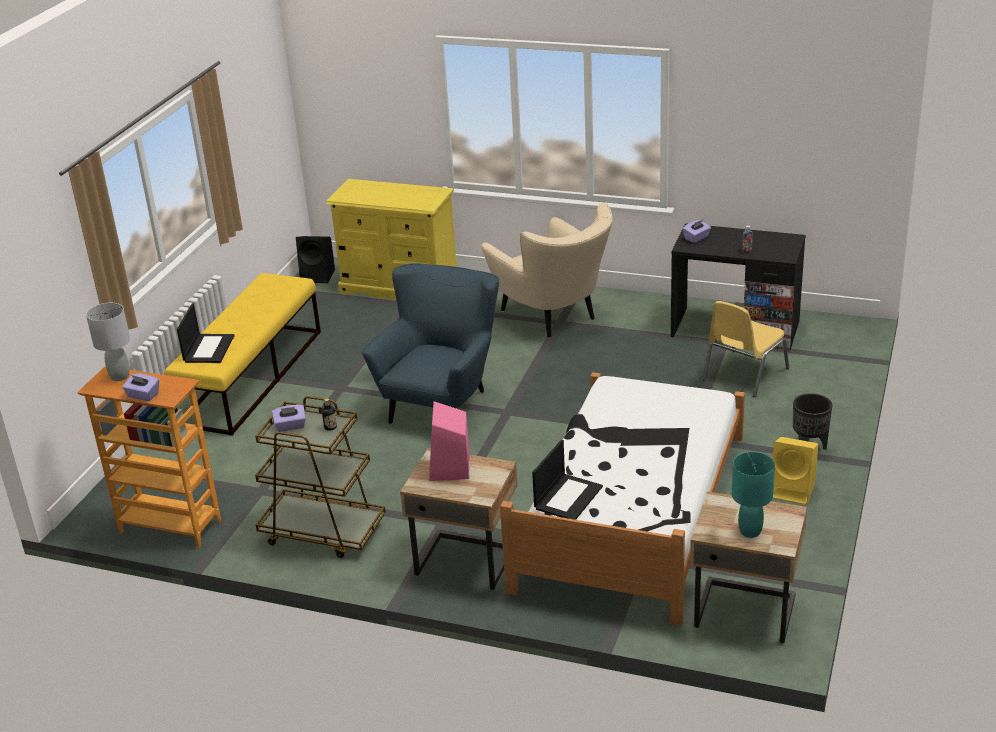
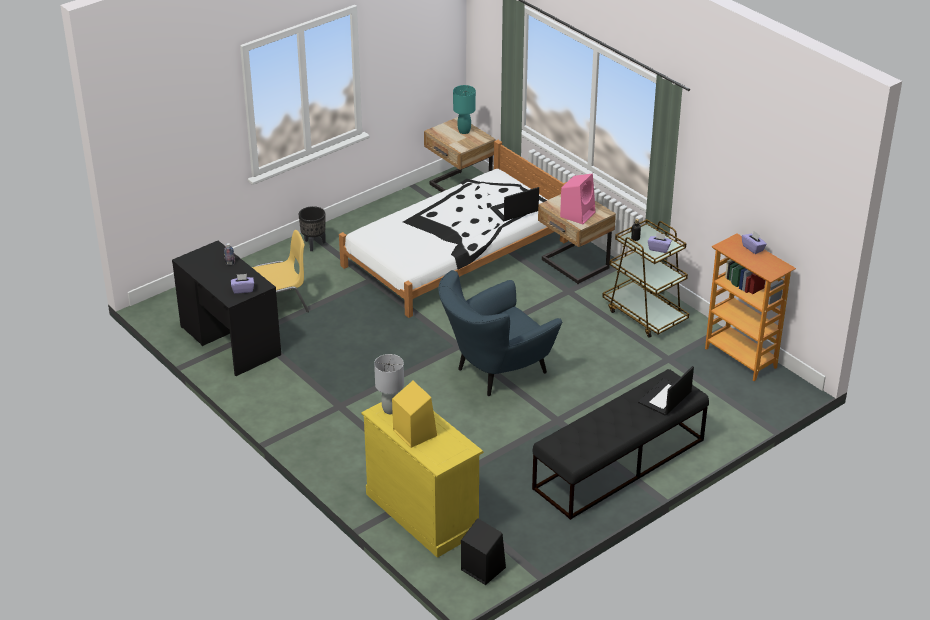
camera: 150 degrees left, 5 degrees up
grey table lamp [86,303,130,381] -> grey table lamp moved to [374,354,404,414]
yellow bench [164,273,321,436] -> black bench [532,369,709,520]
beige armchair [481,203,613,338] -> none
yellow speaker [773,437,818,505] -> yellow speaker moved to [392,381,437,448]

